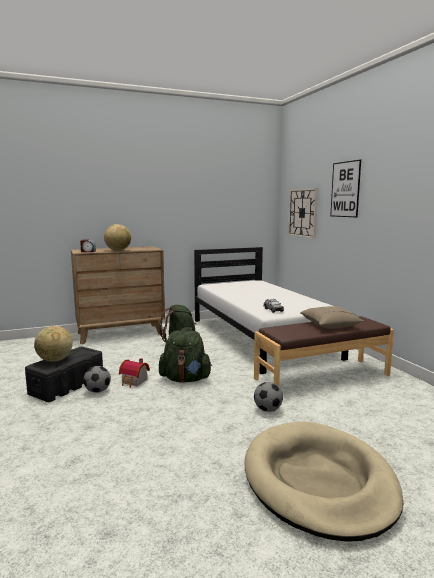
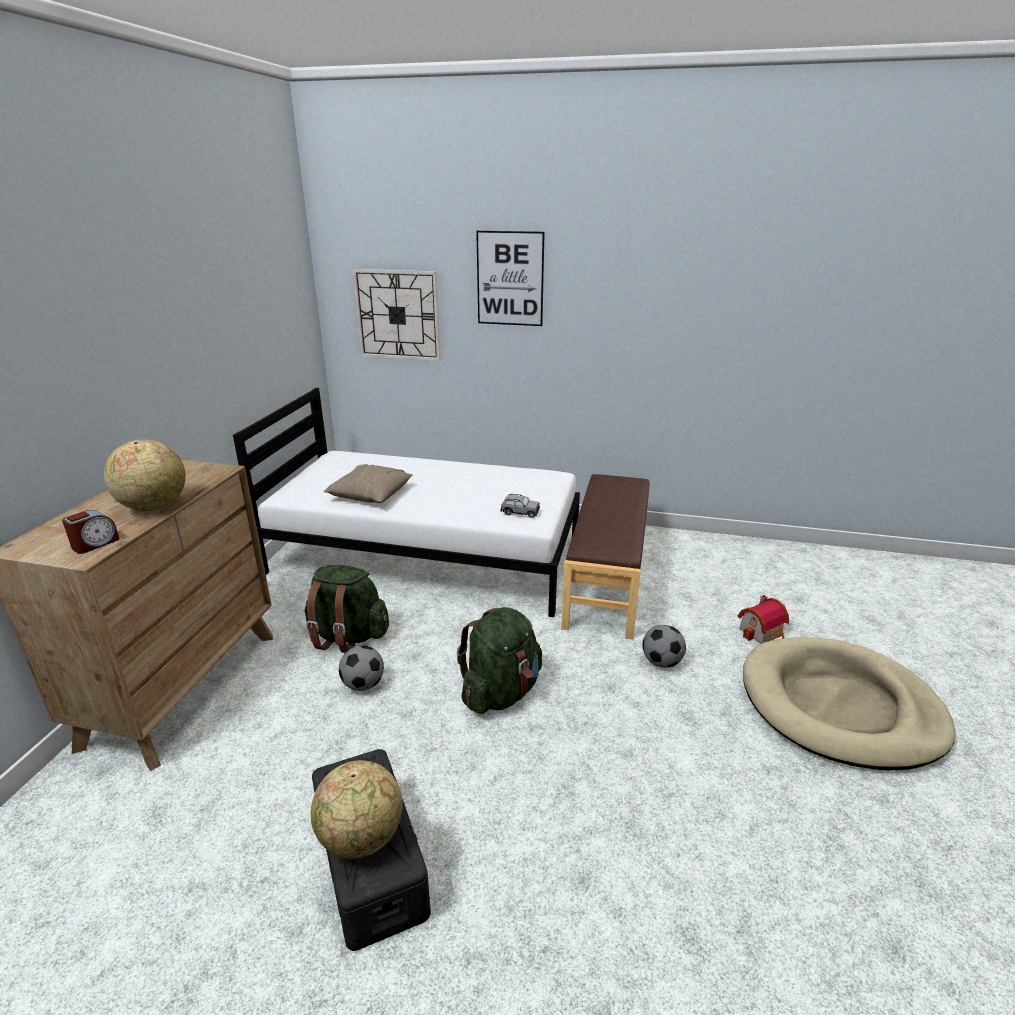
camera: 55 degrees left, 15 degrees up
football [83,366,111,393] -> football moved to [339,646,384,691]
toy house [119,358,150,388] -> toy house moved to [738,595,789,644]
beige pillow [300,306,364,329] -> beige pillow moved to [323,464,412,503]

